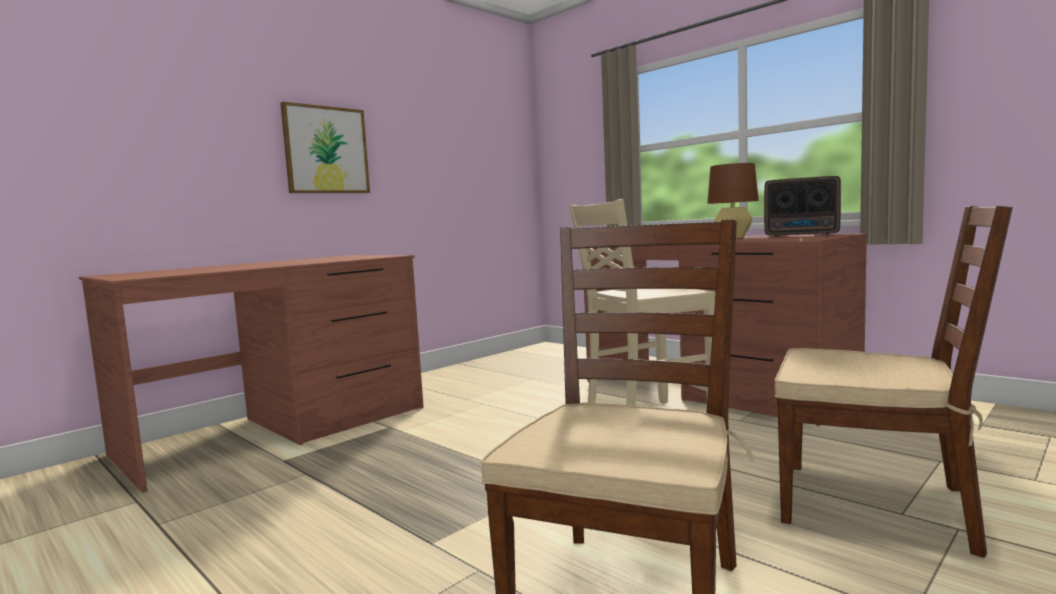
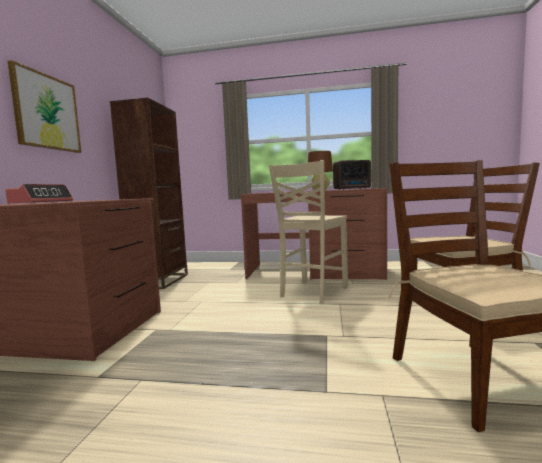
camera: 35 degrees left, 0 degrees up
none -> alarm clock [5,184,73,204]
none -> brown bookcase [110,98,188,289]

